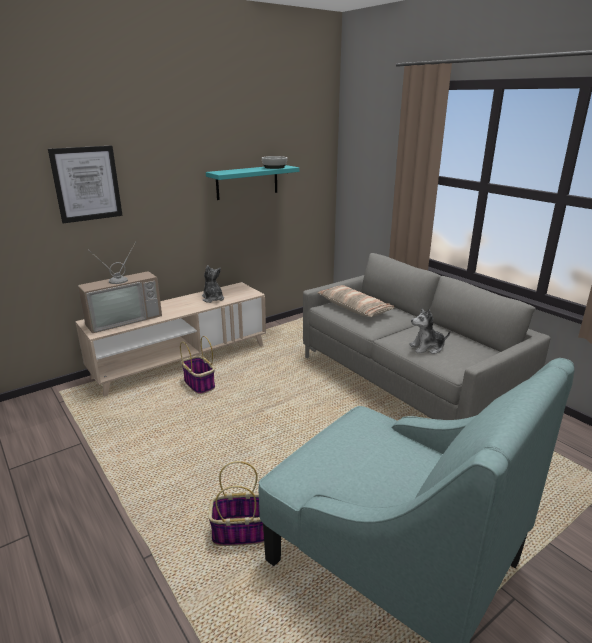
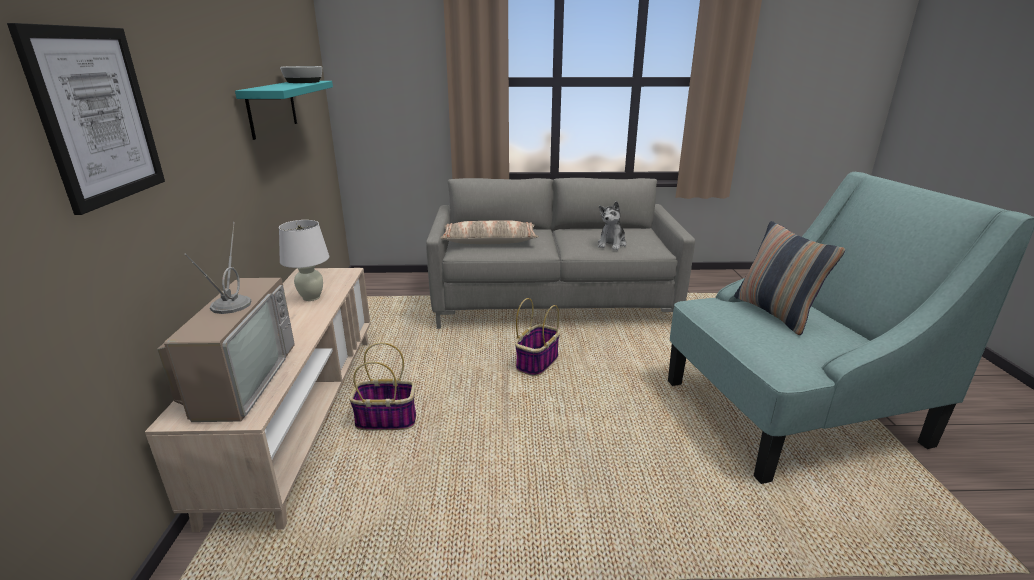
camera: 55 degrees left, 0 degrees up
plush toy [202,265,224,303] -> white table lamp [279,220,329,301]
basket [208,461,264,546] -> basket moved to [515,298,560,376]
none -> pillow [734,221,845,335]

